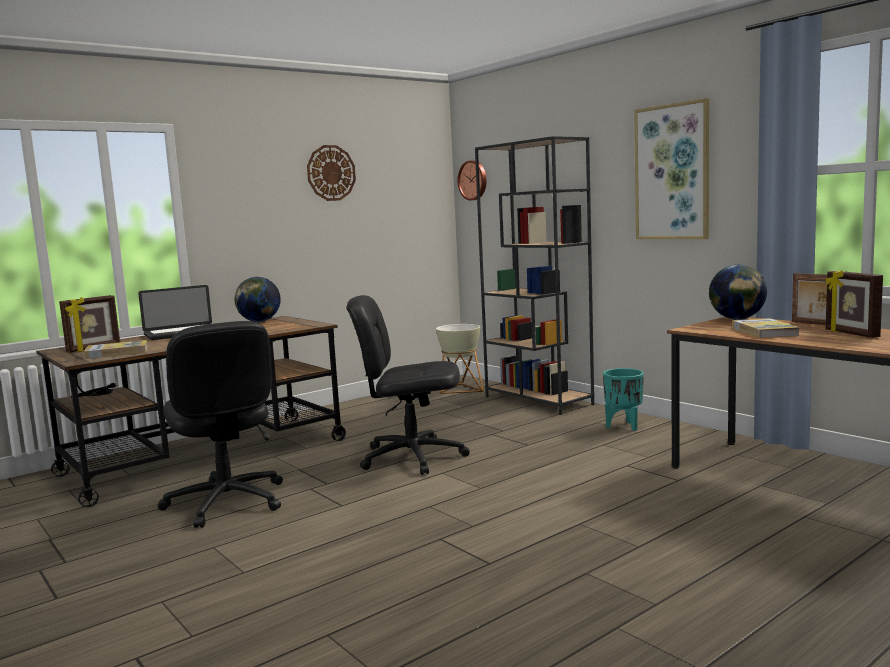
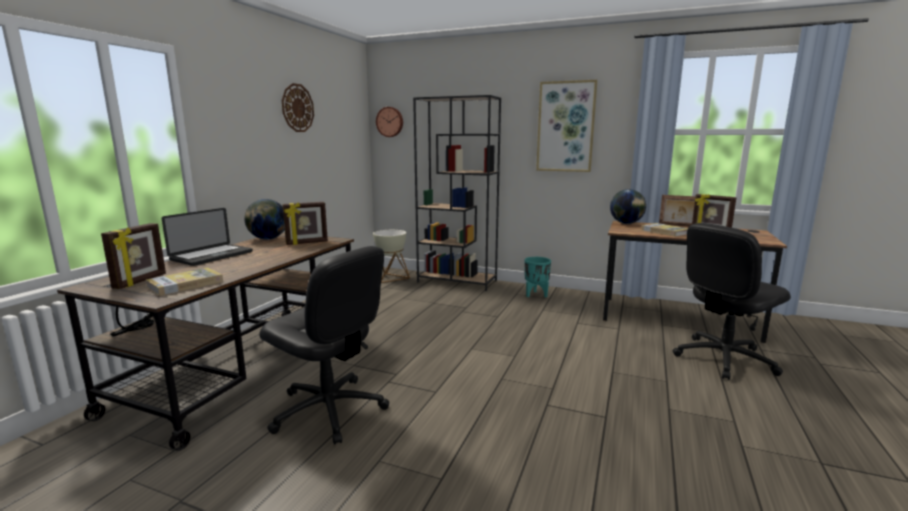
camera: 30 degrees left, 5 degrees up
black office chair [347,295,470,475] -> black office chair moved to [673,223,791,380]
none -> picture frame [282,202,328,245]

